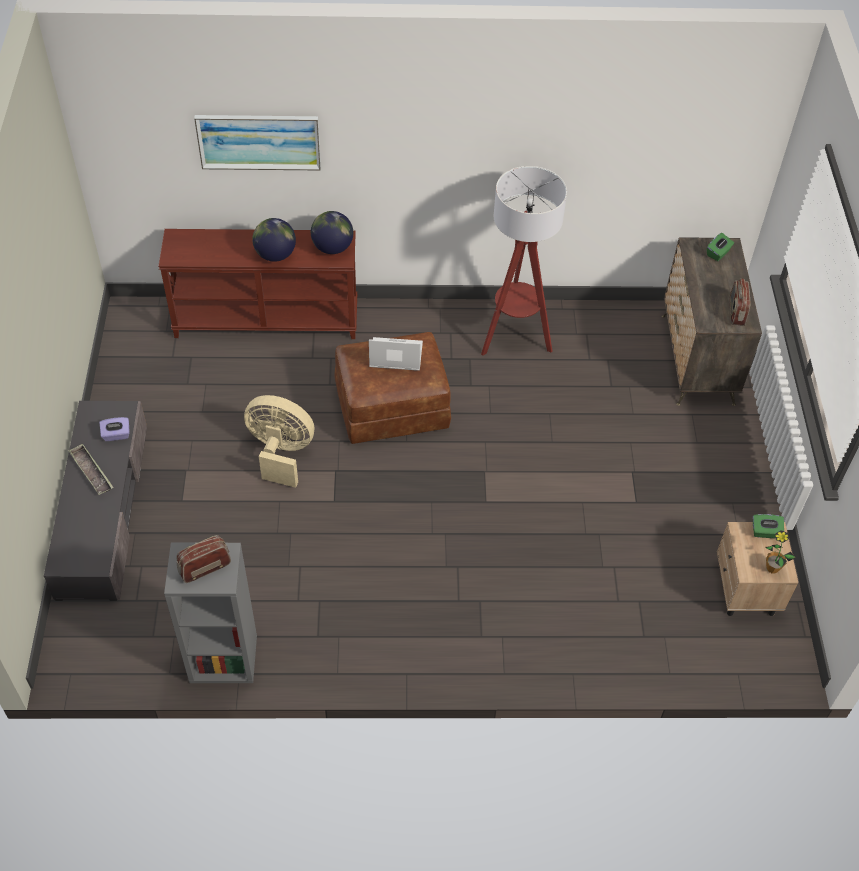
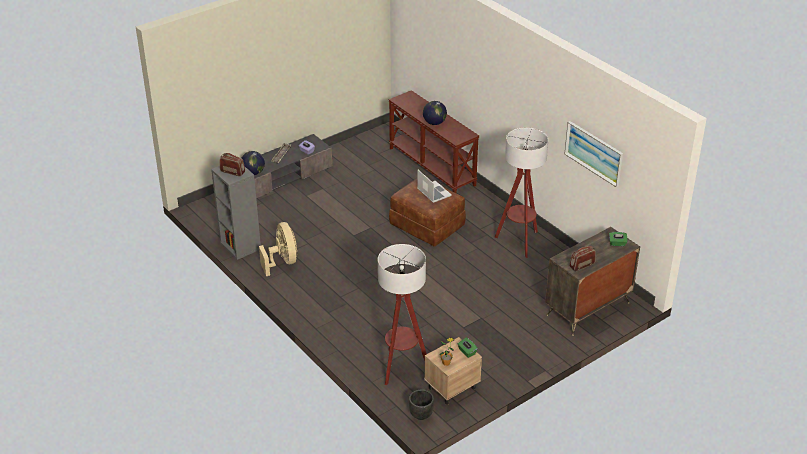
camera: 55 degrees right, 15 degrees down
picture [194,115,321,171] -> picture moved to [564,121,623,187]
beige fan [244,395,314,488] -> beige fan moved to [259,222,297,276]
globe [311,211,353,254] -> globe moved to [242,151,265,175]
none -> floor lamp [378,244,427,385]
none -> black planter [409,389,434,420]

